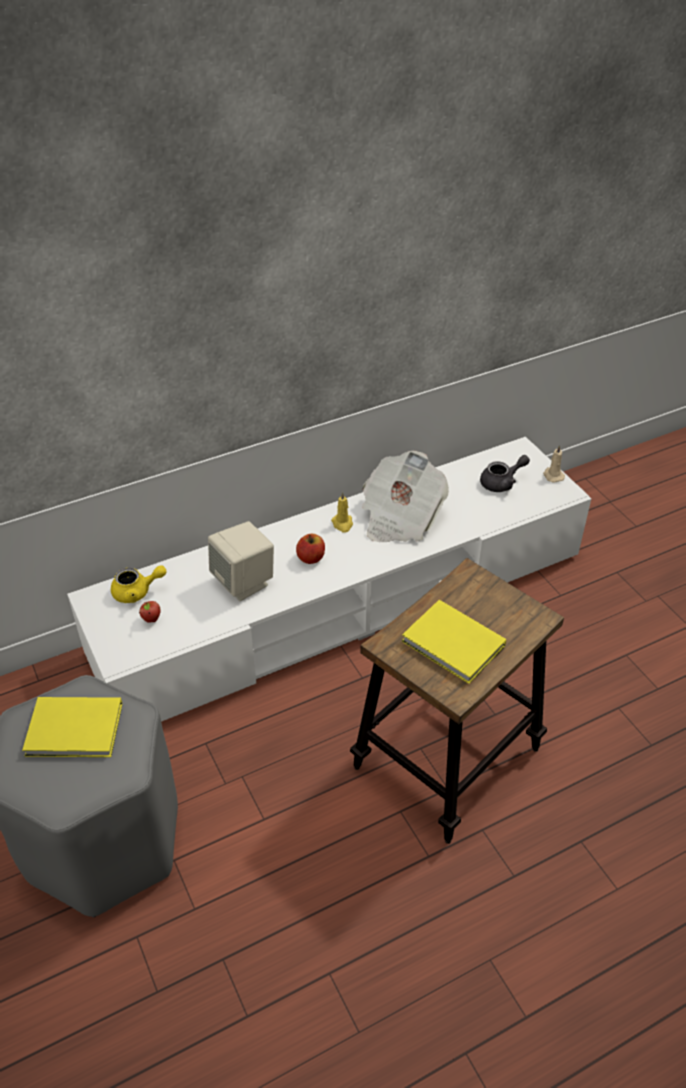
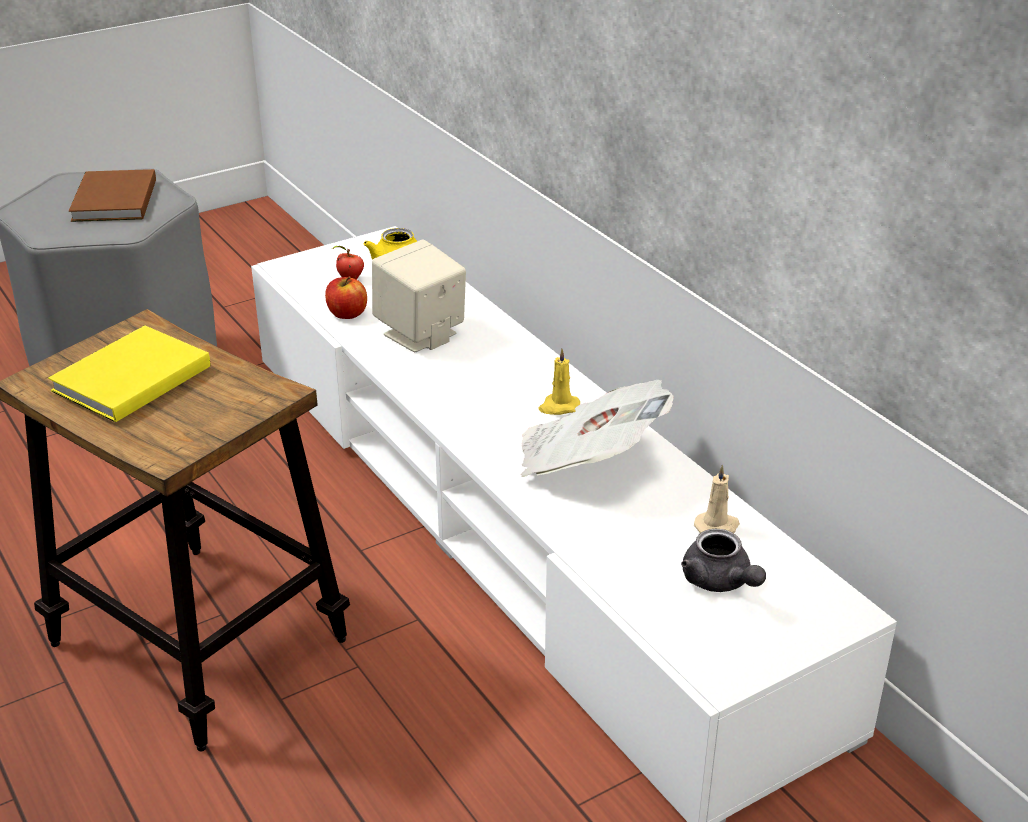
camera: 85 degrees right, 10 degrees down
yellow book [22,697,122,757] -> brown book [69,169,156,222]
apple [296,534,325,564] -> apple moved to [325,276,367,319]
beige candle [543,445,565,483] -> beige candle moved to [694,464,740,533]

